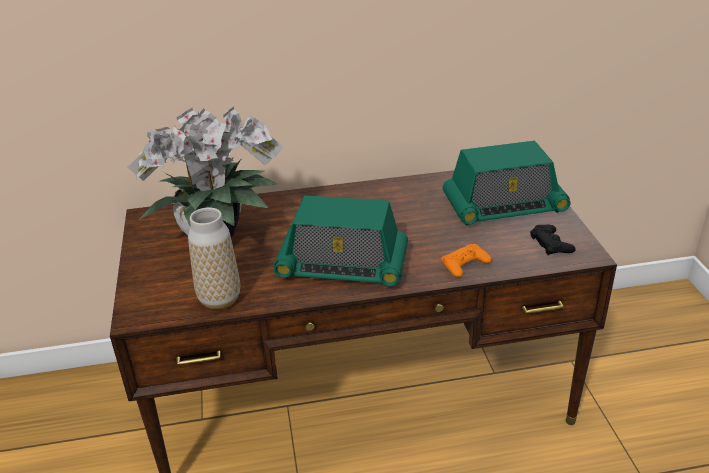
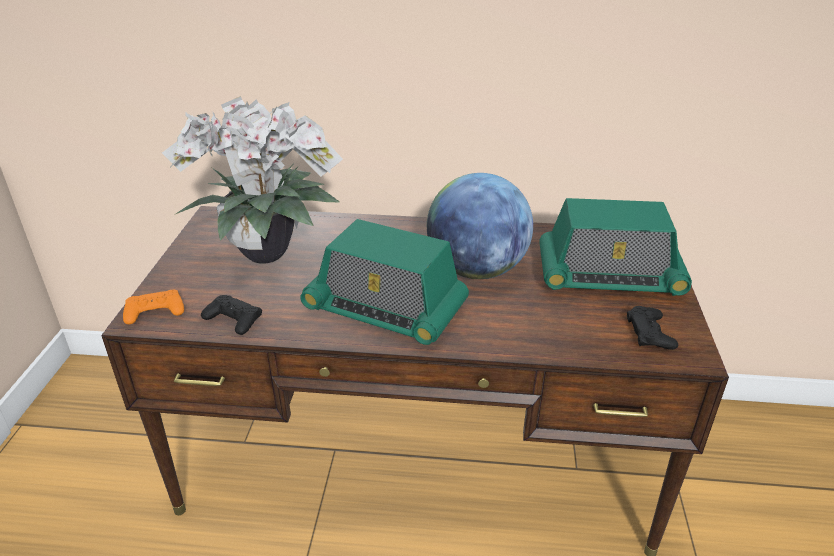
camera: 15 degrees right, 0 degrees up
vase [188,207,240,310] -> black game controller [201,295,262,335]
orange game controller [441,244,492,277] -> orange game controller moved to [123,290,184,324]
none -> globe [427,173,533,279]

